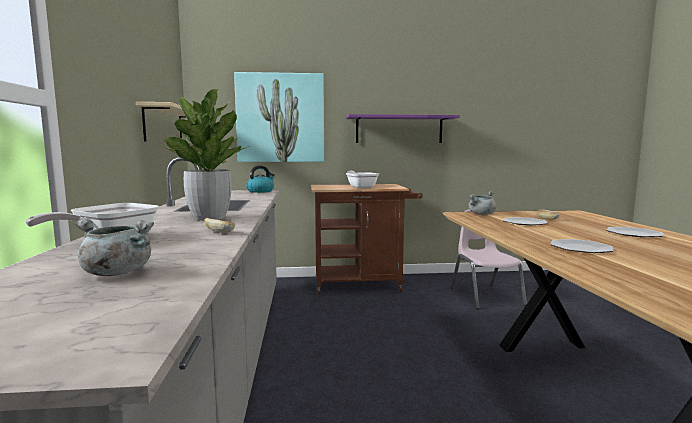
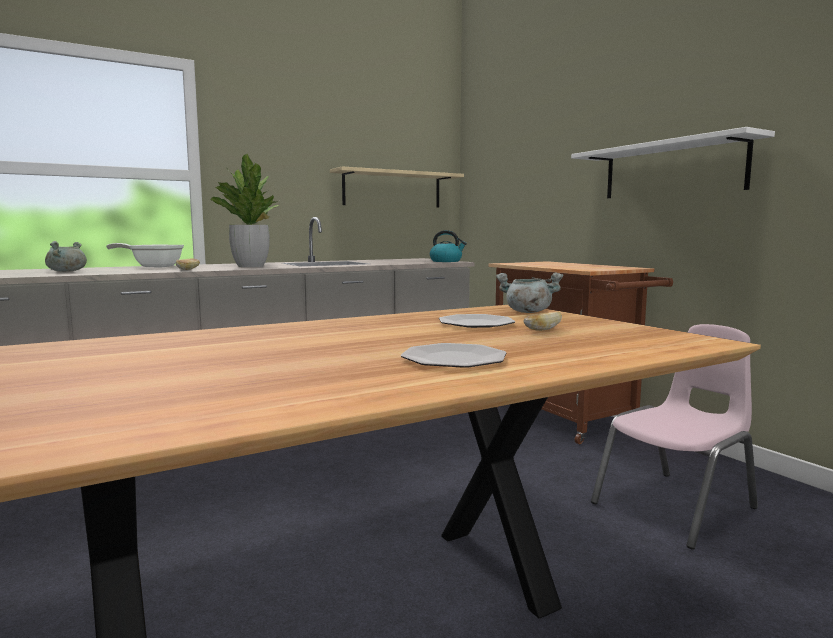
camera: 65 degrees right, 0 degrees up
picture [234,72,324,162] -> none
purple shelf [346,114,460,143] -> white shelf [571,127,775,198]
frying pan [346,171,379,188] -> none
plate [550,239,613,253] -> none

